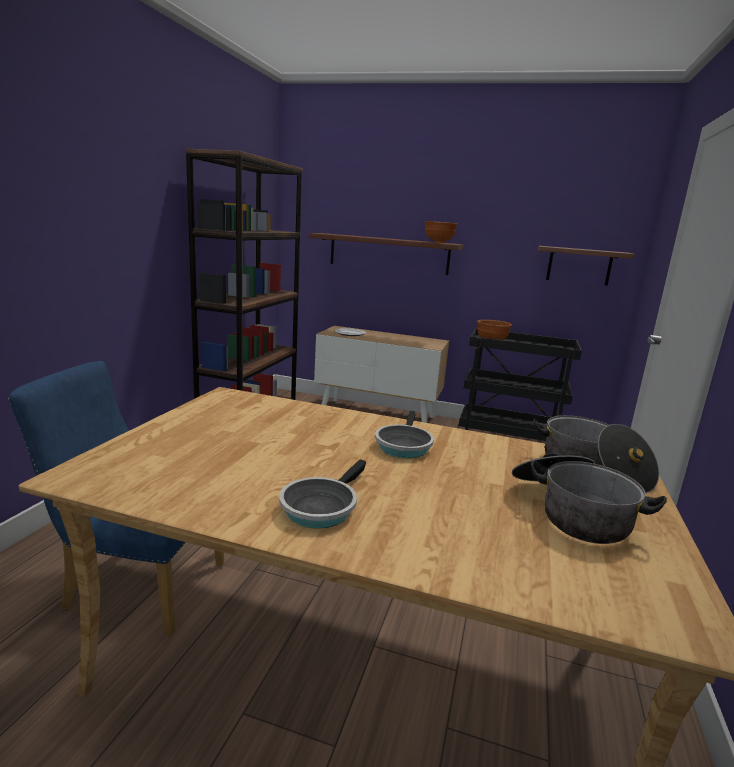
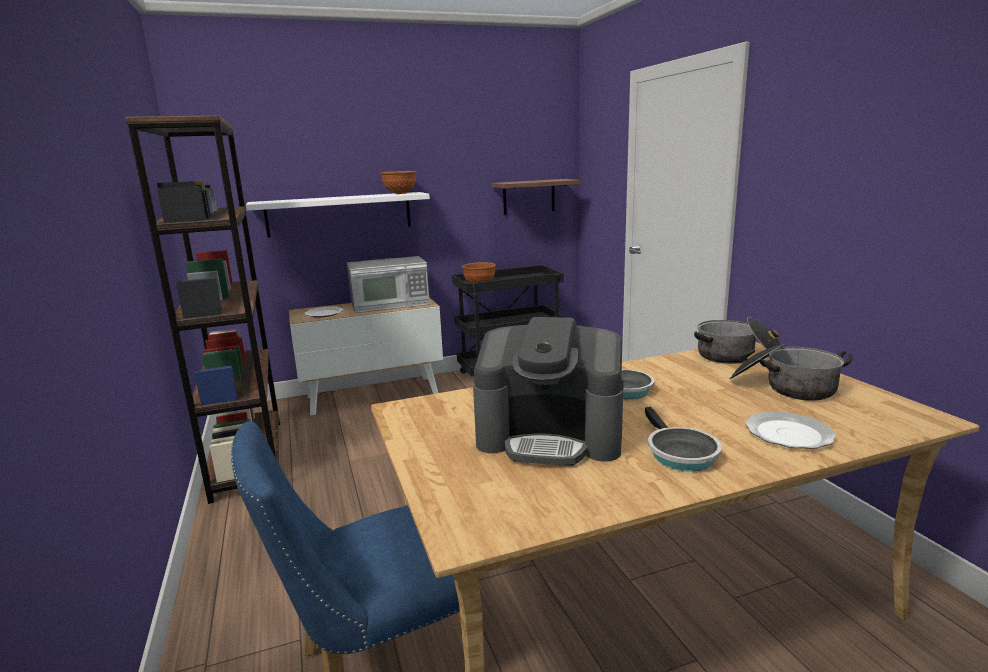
camera: 35 degrees left, 0 degrees up
brown shelf [309,233,463,275] -> white shelf [246,192,430,237]
none -> microwave [347,256,430,313]
none -> coffee machine [473,317,624,466]
none -> plate [746,412,836,449]

